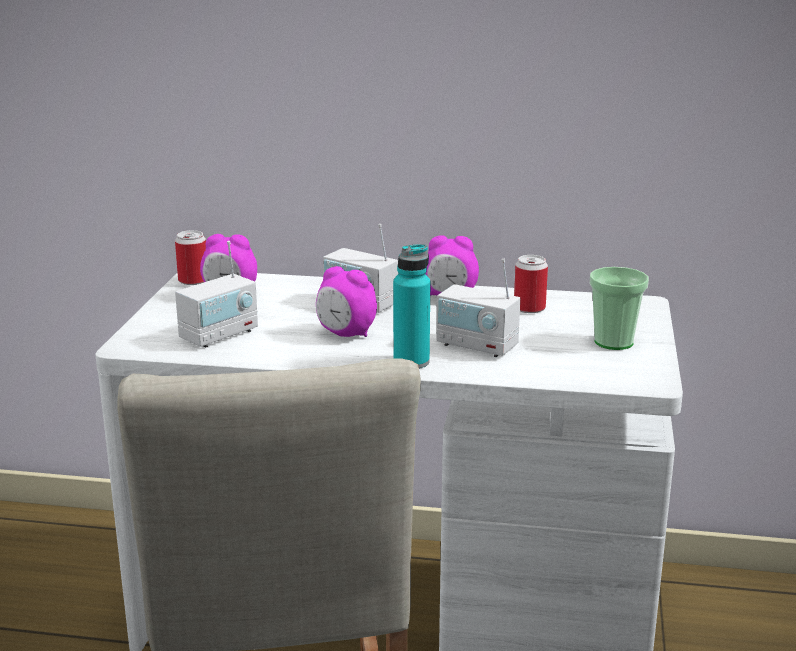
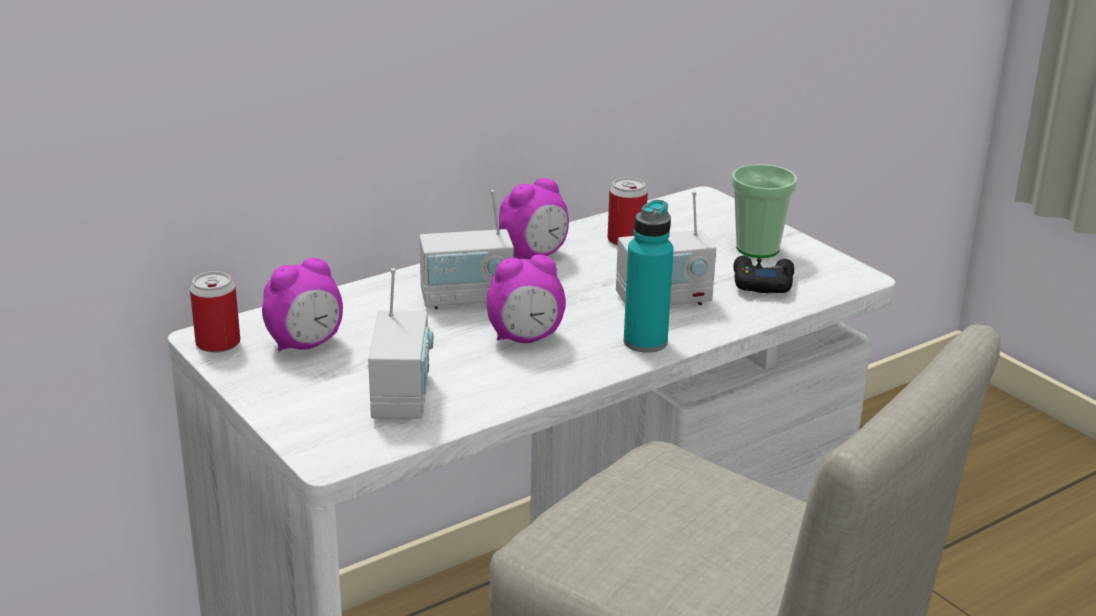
camera: 45 degrees left, 5 degrees up
none -> black game controller [733,256,794,293]

